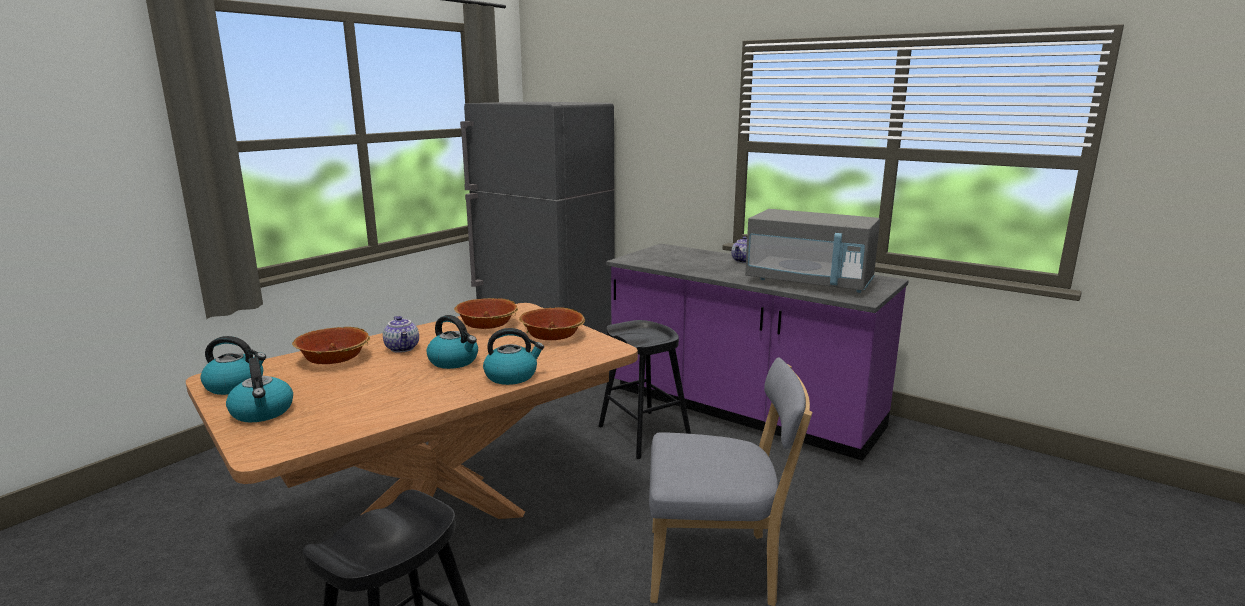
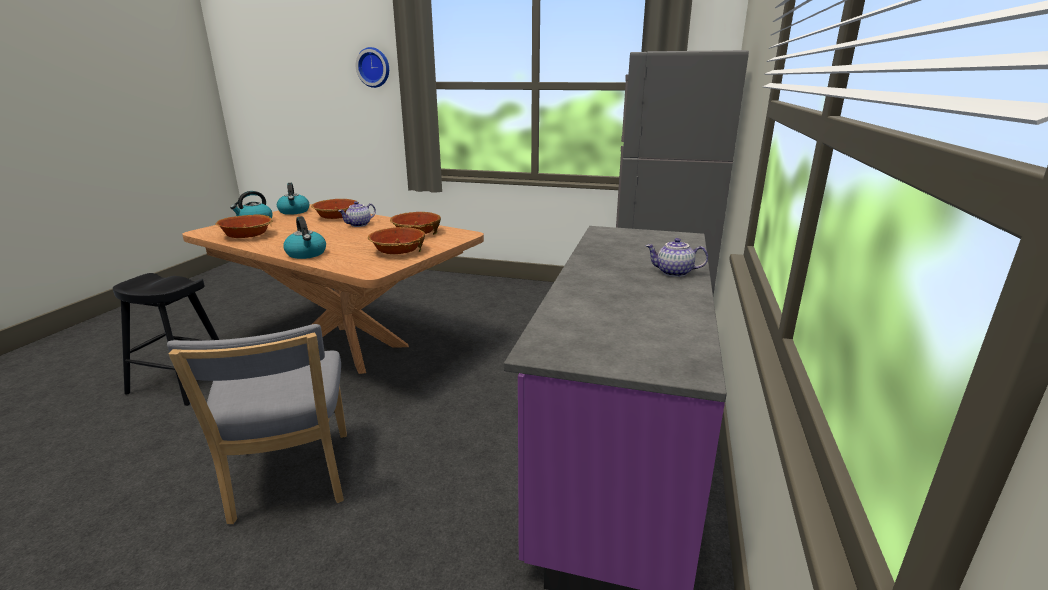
camera: 70 degrees right, 5 degrees up
kettle [427,315,478,369] -> none
black stool [599,320,691,459] -> none
grey microwave [745,209,880,293] -> none
none -> bowl [215,214,273,238]
none -> wall clock [356,47,389,88]

